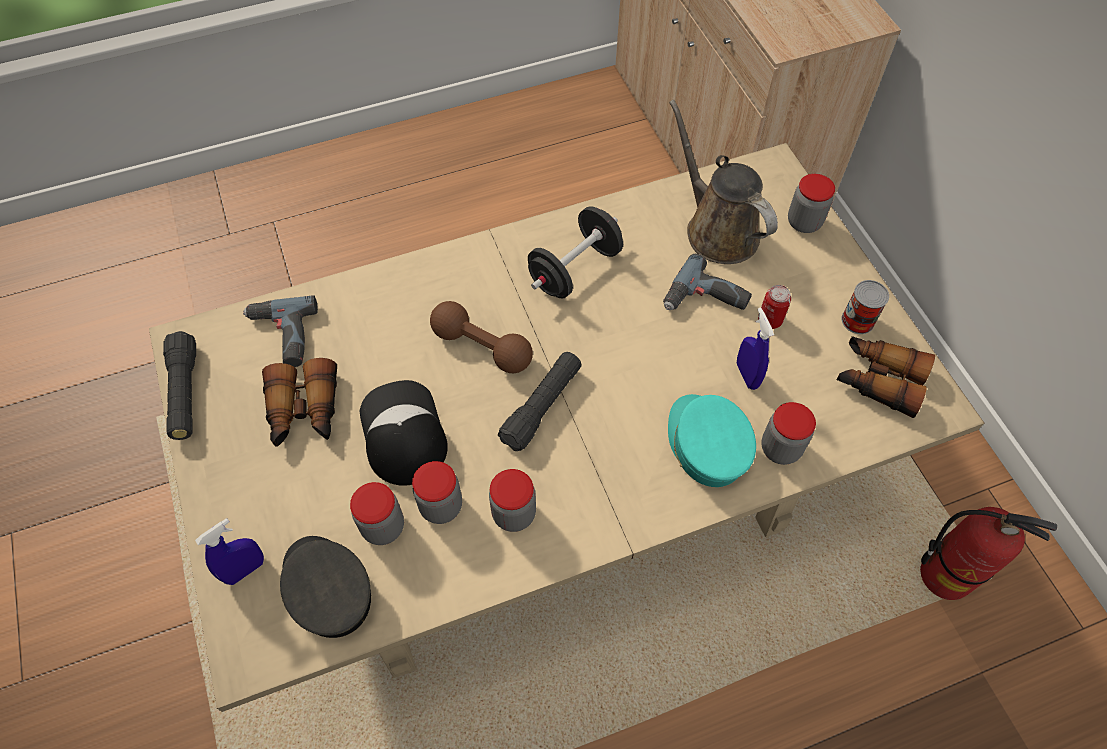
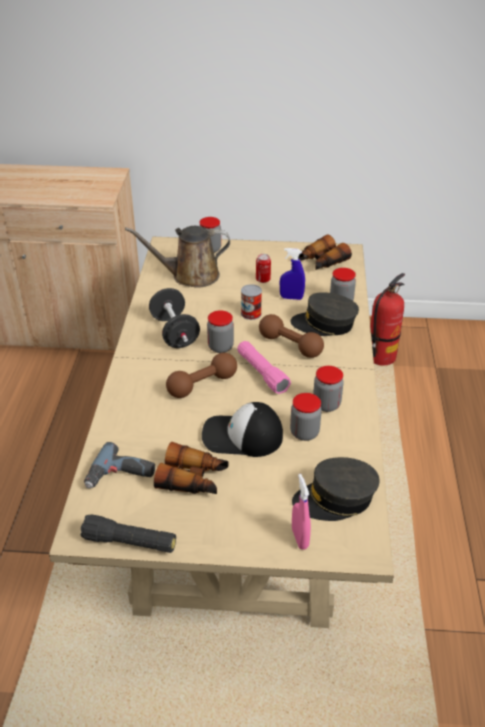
camera: 65 degrees left, 20 degrees down
blue spray bottle [195,518,264,585] -> pink spray bottle [292,474,311,550]
jar [350,482,404,545] -> jar moved to [207,310,234,353]
black flashlight [498,352,581,451] -> pink flashlight [237,341,291,394]
power drill [663,254,752,310] -> none
turquoise cap [668,394,756,487] -> grey cap [290,292,359,336]
can [842,280,889,334] -> can moved to [241,284,262,320]
none -> brown dumbbell [259,314,324,358]

